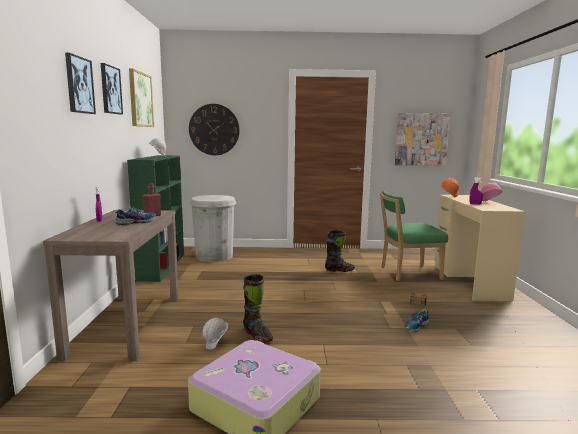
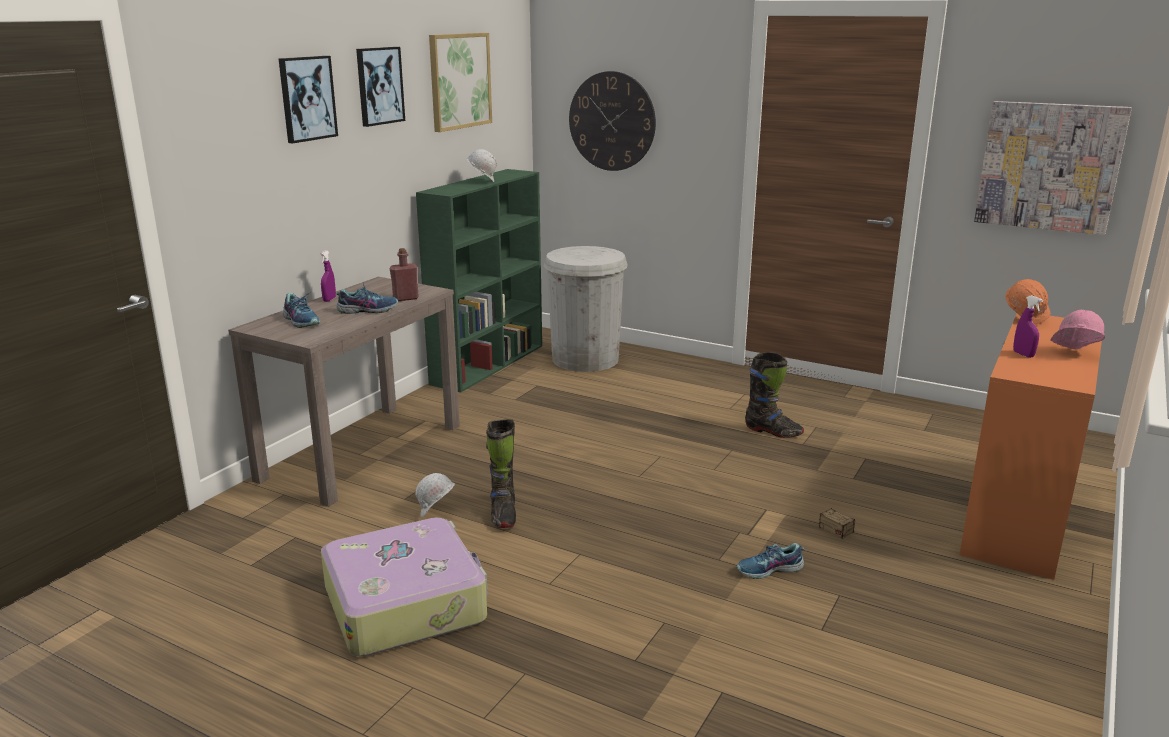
camera: 30 degrees right, 10 degrees up
green chair [380,191,448,281] -> none
beige desk [434,195,525,301] -> orange desk [959,314,1102,580]
none -> shoe [283,293,320,328]

